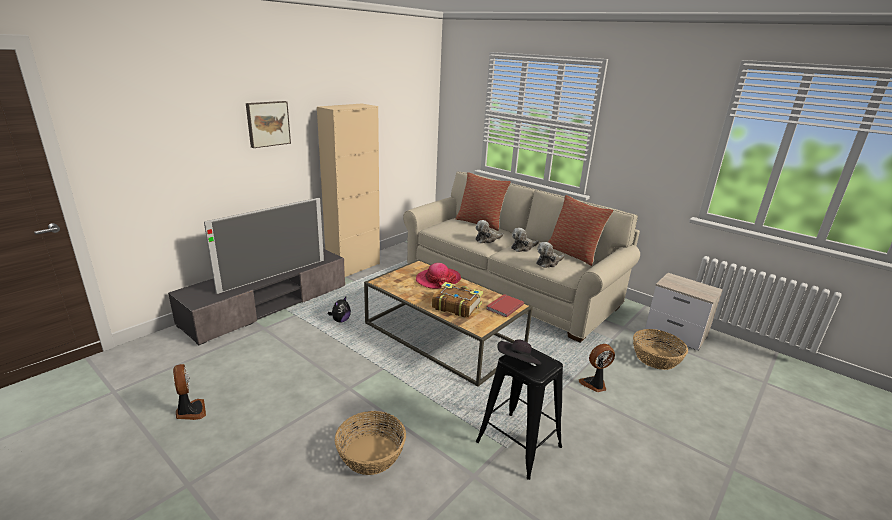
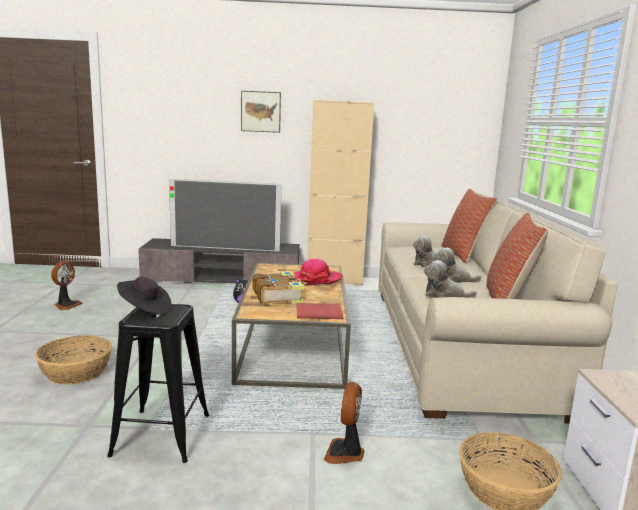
camera: 50 degrees right, 10 degrees down
fan [579,344,615,392] -> fan turned 105 degrees counterclockwise [324,382,365,464]

